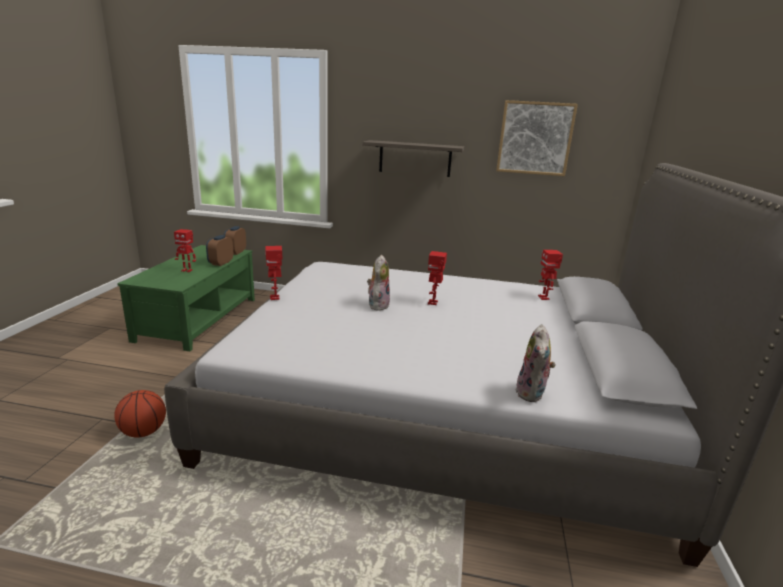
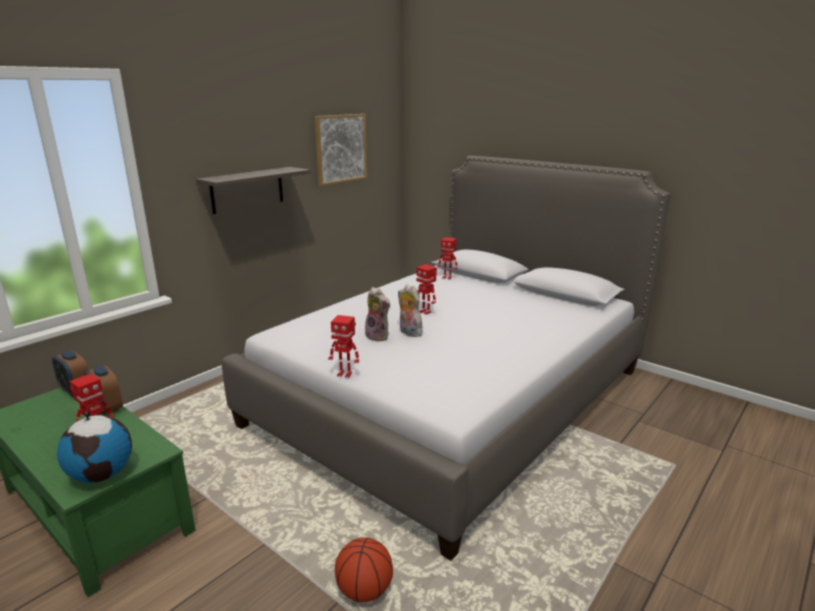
camera: 60 degrees left, 0 degrees up
plush toy [516,324,556,402] -> plush toy moved to [365,287,390,342]
none -> globe [57,410,132,483]

